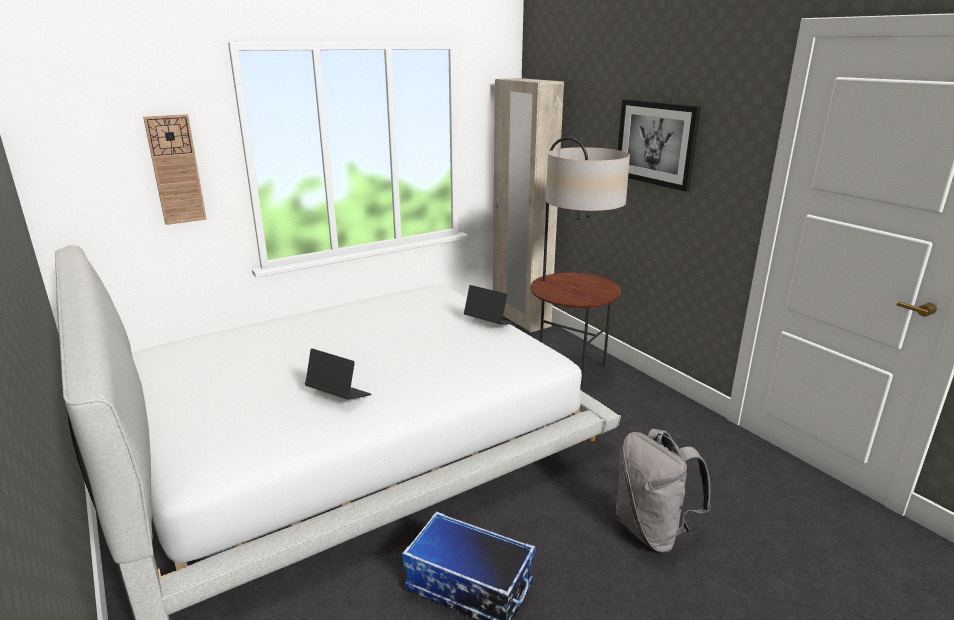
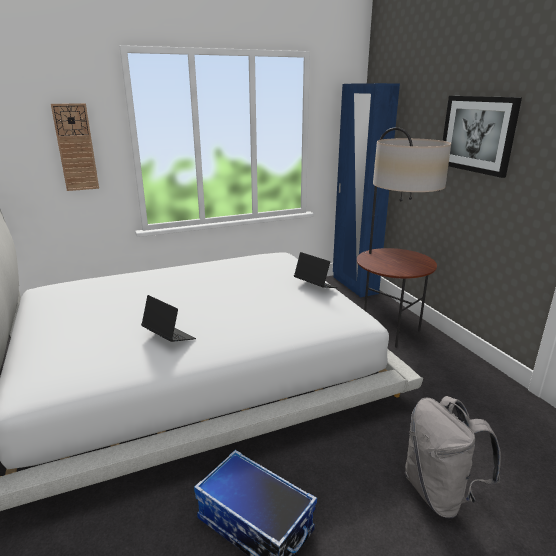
camera: 10 degrees right, 0 degrees up
beige wardrobe [493,78,564,333] -> blue wardrobe [333,83,400,297]

